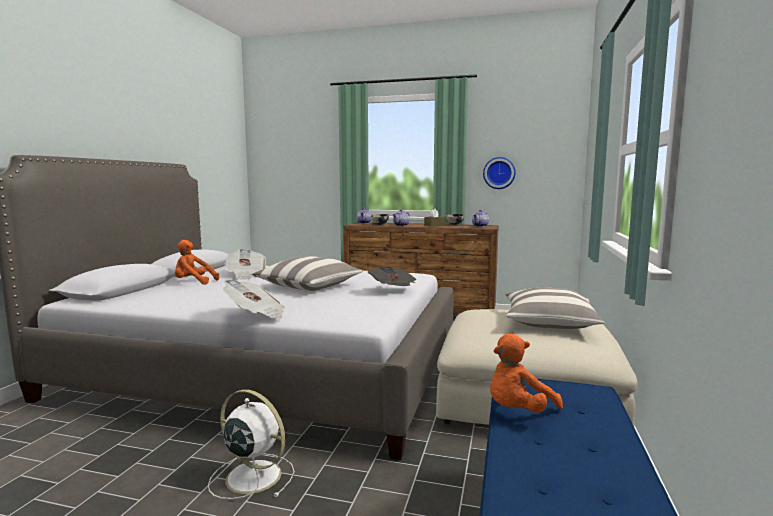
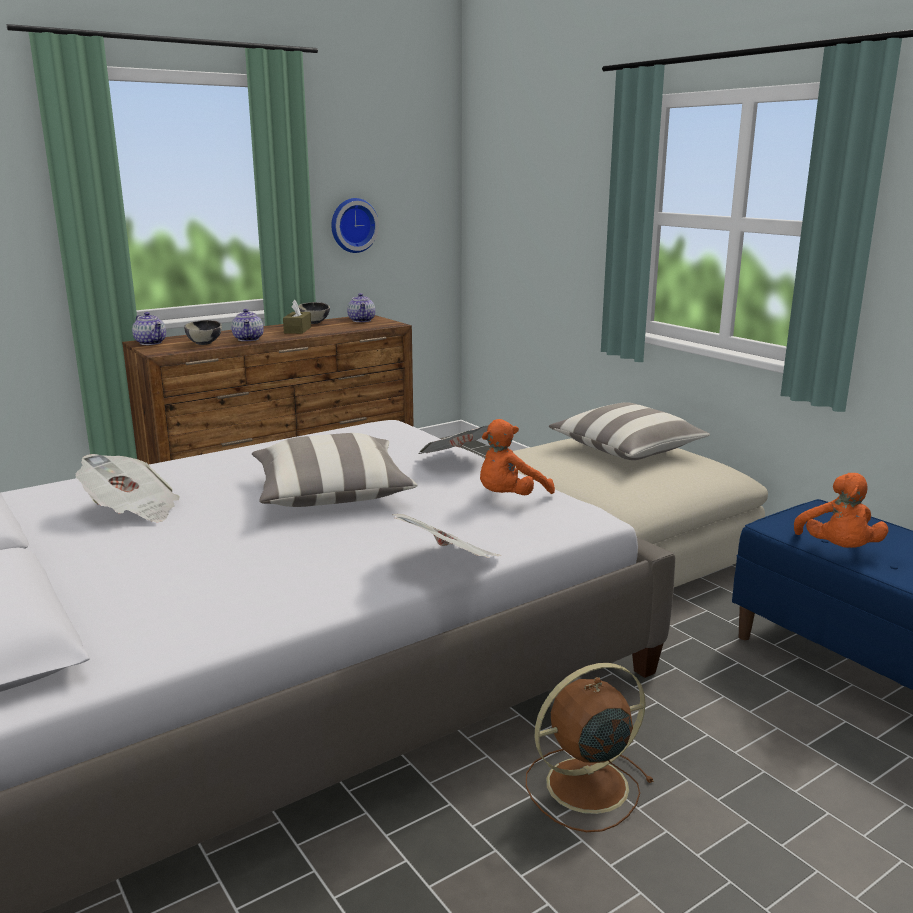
camera: 50 degrees left, 10 degrees up
orange plush toy [175,240,219,285] -> orange plush toy moved to [480,419,555,495]
white fan [208,389,295,499] -> brown fan [526,663,654,832]

